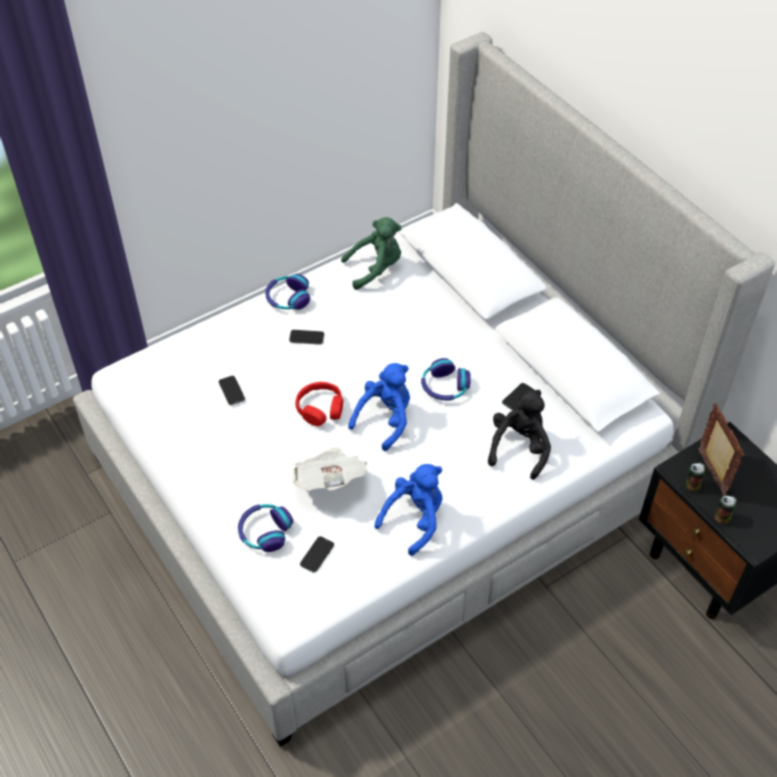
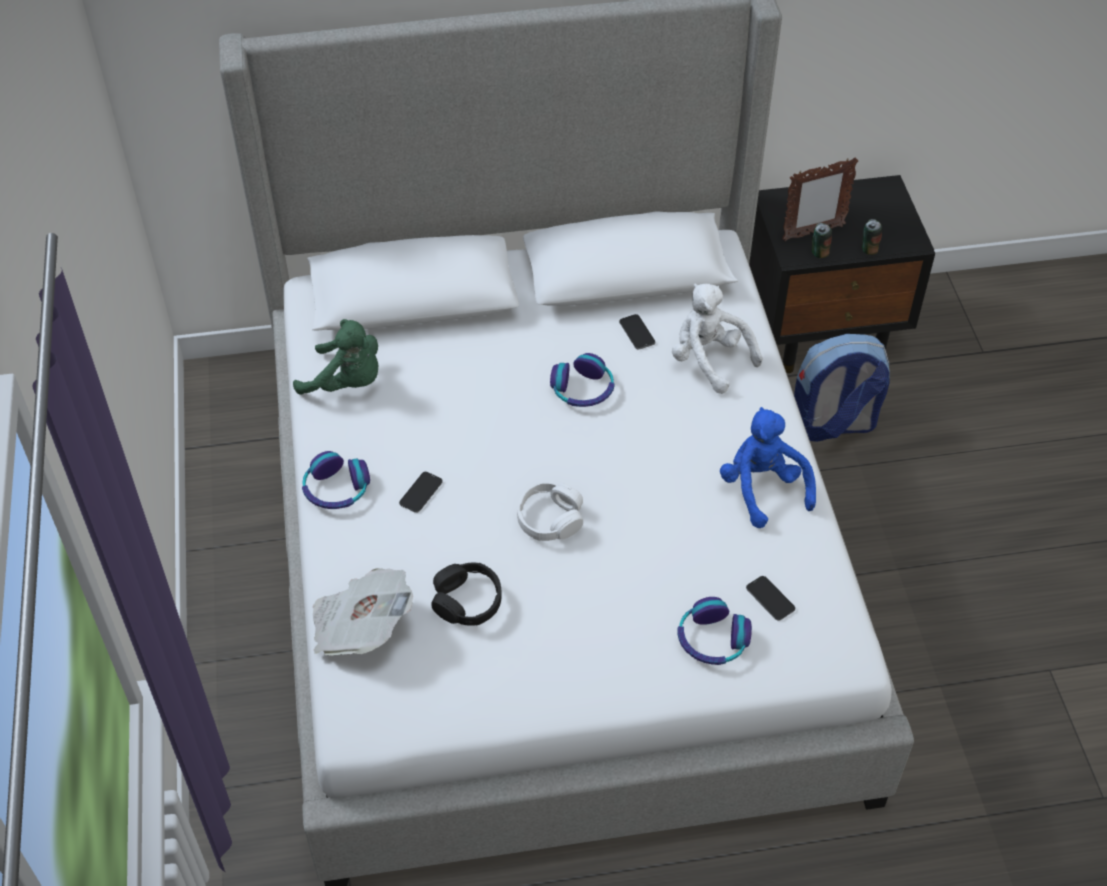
camera: 65 degrees left, 0 degrees up
phone [219,376,245,405] -> black headphones [431,563,502,626]
newspaper [293,448,368,491] -> newspaper moved to [313,568,413,656]
red headphones [296,382,343,426] -> white headphones [517,482,583,541]
green plush toy [341,217,402,290] -> green plush toy turned 105 degrees clockwise [293,319,378,394]
blue plush toy [348,363,410,451] -> none
black plush toy [488,390,551,480] -> white plush toy [672,283,762,394]
picture frame [698,403,744,496] -> picture frame turned 150 degrees clockwise [782,157,859,241]
none -> backpack [794,334,890,442]

